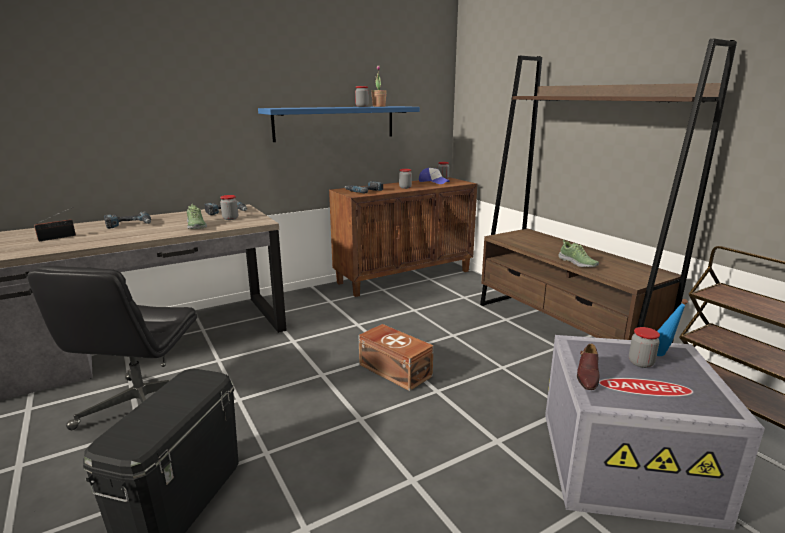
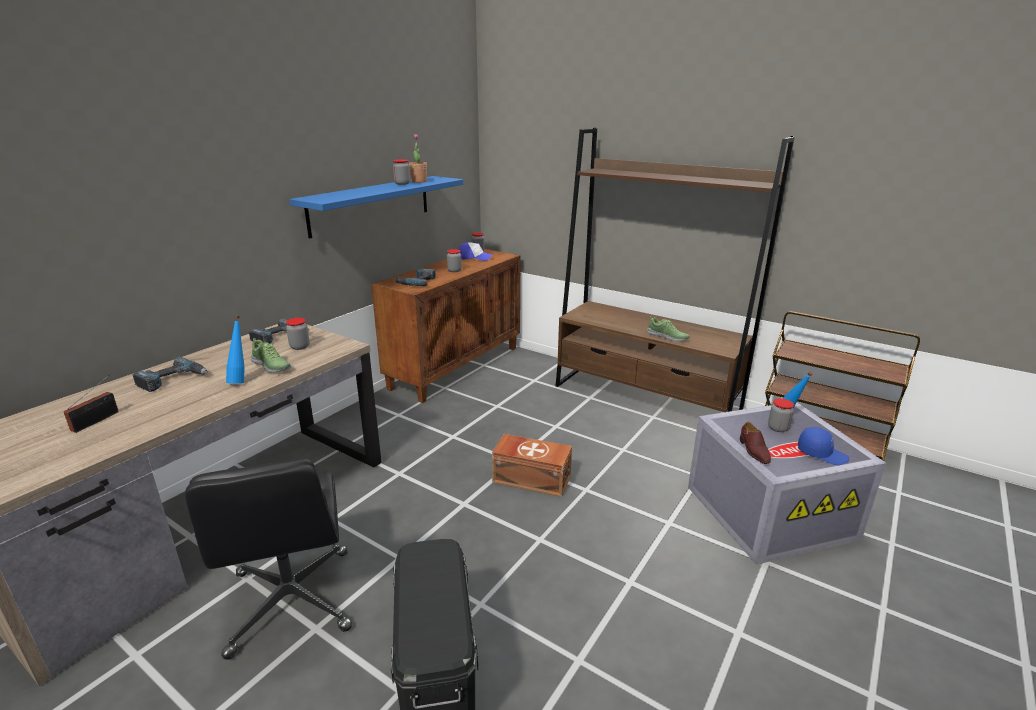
camera: 25 degrees left, 5 degrees up
none -> blue bottle [226,316,245,383]
none -> blue cap [798,427,849,465]

